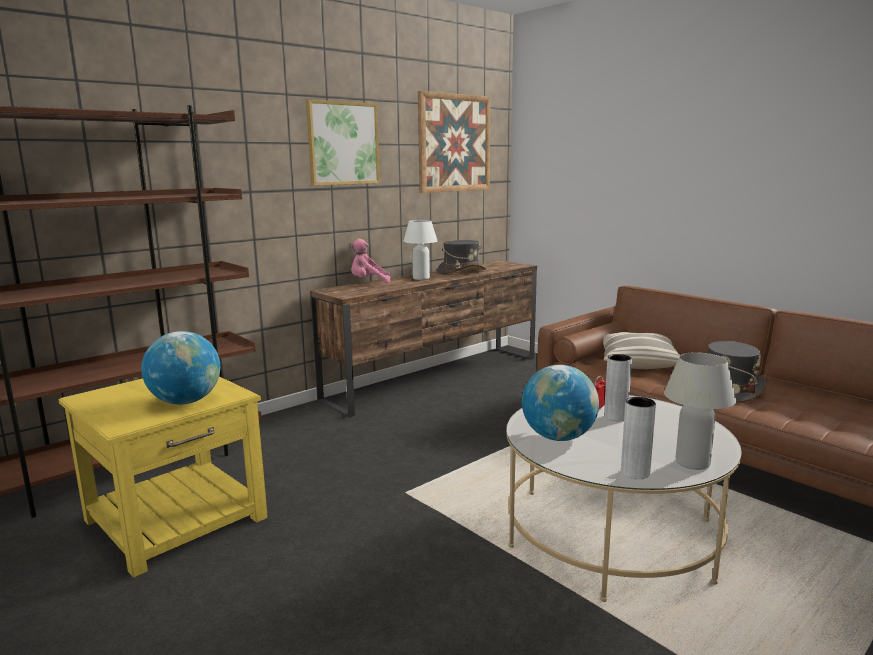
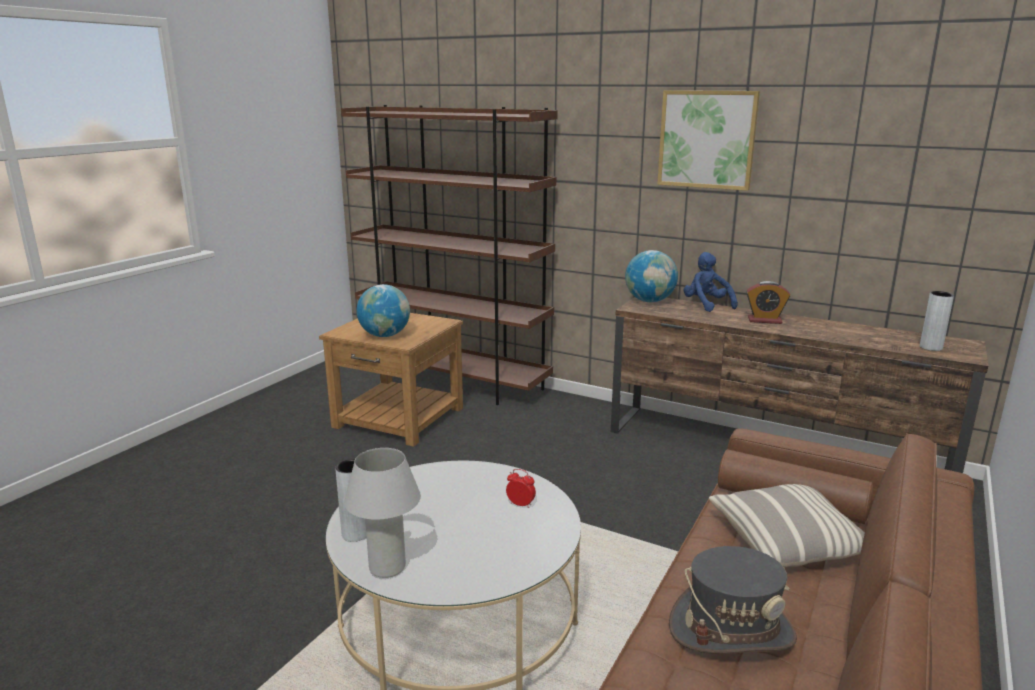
camera: 70 degrees right, 5 degrees up
yellow side table [58,376,268,578] -> brown side table [319,313,463,447]
pink plush toy [350,239,390,283] -> blue plush toy [684,252,738,312]
white table lamp [403,220,437,280] -> alarm clock [746,281,790,324]
picture [418,91,490,193] -> none
grey hat [437,240,486,274] -> none
globe [522,365,599,441] -> globe moved to [625,250,678,302]
grey vase [604,354,632,421] -> grey vase moved to [920,291,954,351]

